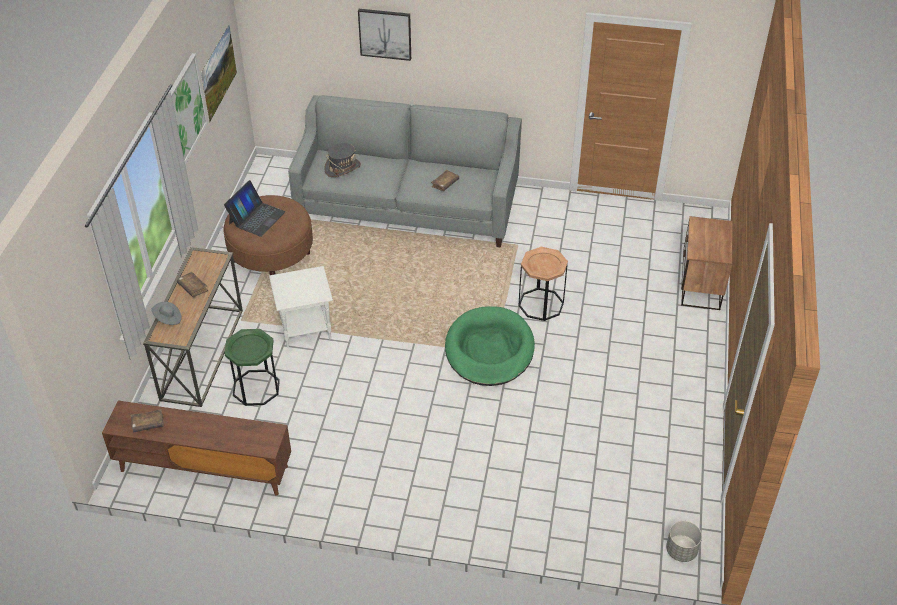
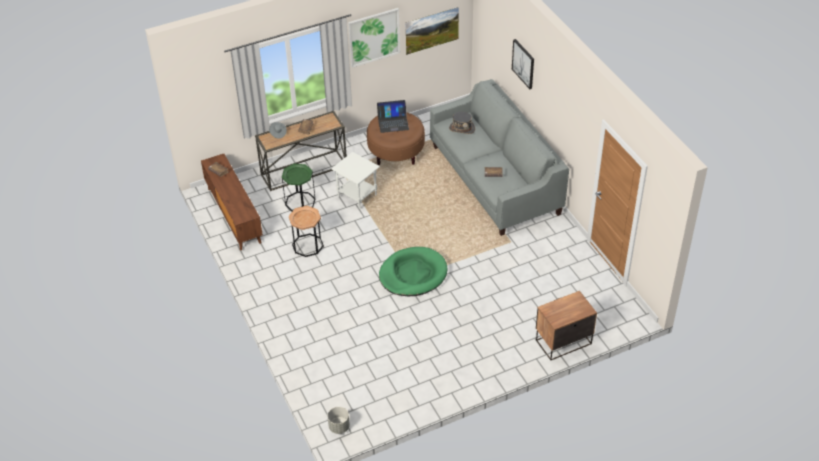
camera: 55 degrees right, 0 degrees up
brown side table [518,247,568,321] -> brown side table moved to [289,206,324,257]

